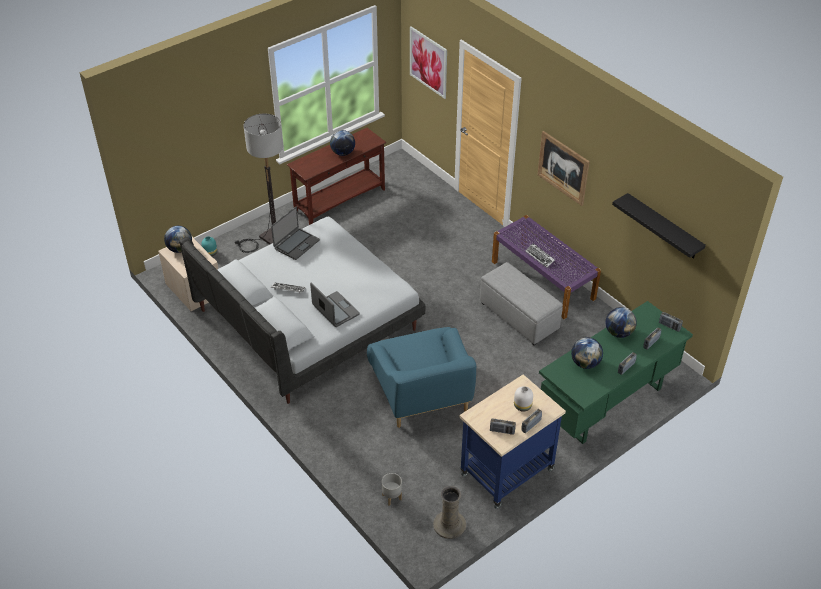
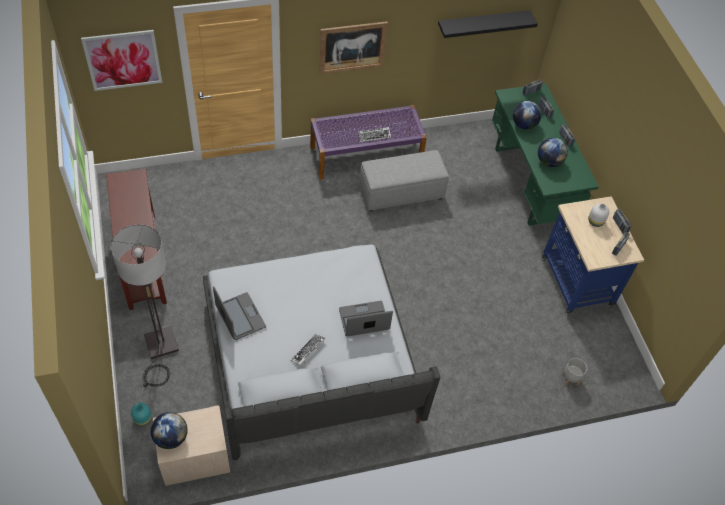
camera: 70 degrees left, 10 degrees up
globe [330,130,355,156] -> none
blue armchair [367,327,476,428] -> none
beige vase [433,486,466,539] -> none

